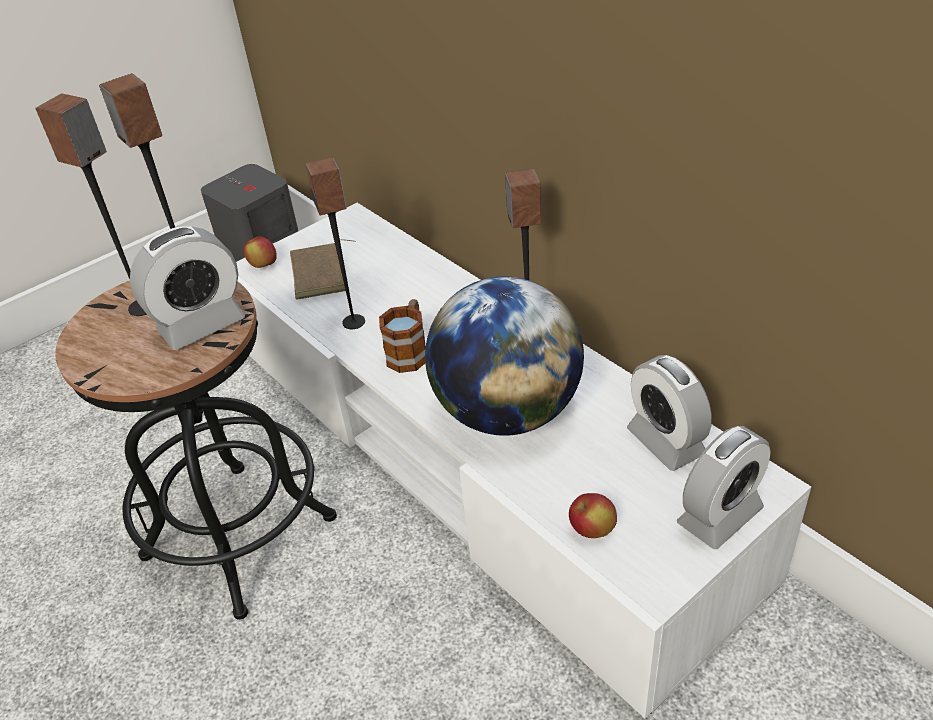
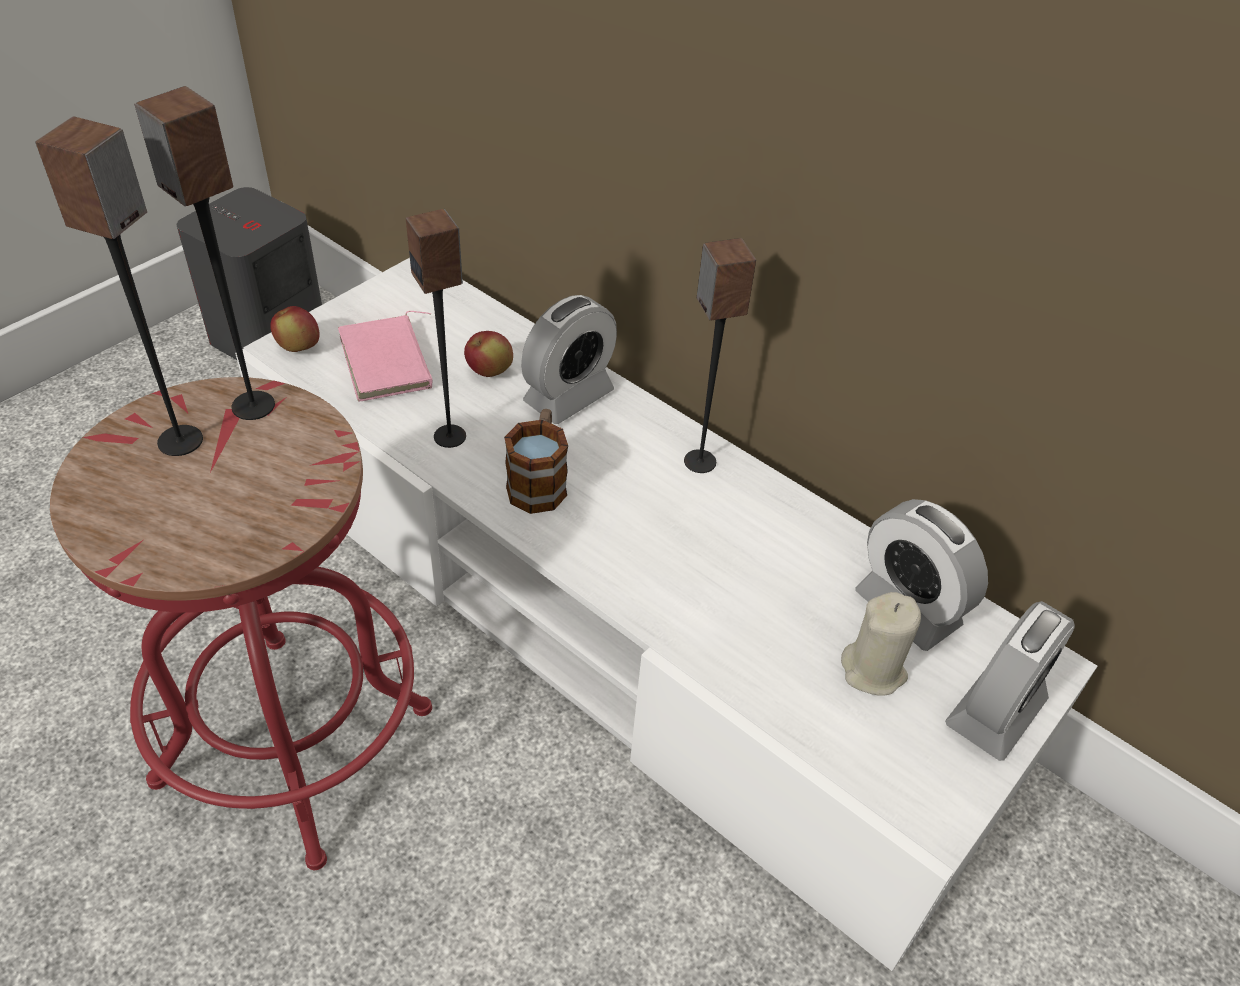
camera: 15 degrees left, 5 degrees up
black stool [55,281,337,620] -> red stool [50,377,432,870]
alarm clock [130,226,245,350] -> alarm clock moved to [521,295,617,424]
brown book [290,239,356,300] -> pink book [338,311,433,402]
globe [425,276,584,436] -> none
apple [569,493,617,538] -> apple moved to [464,331,513,377]
none -> beige candle [841,592,921,696]

